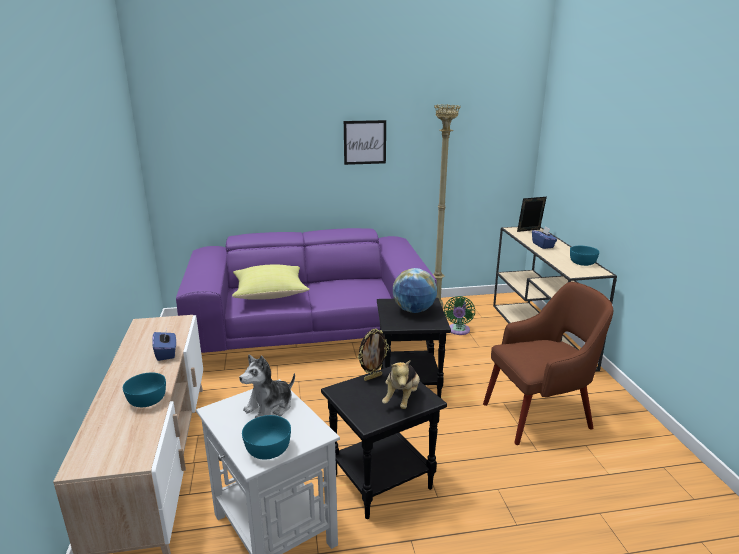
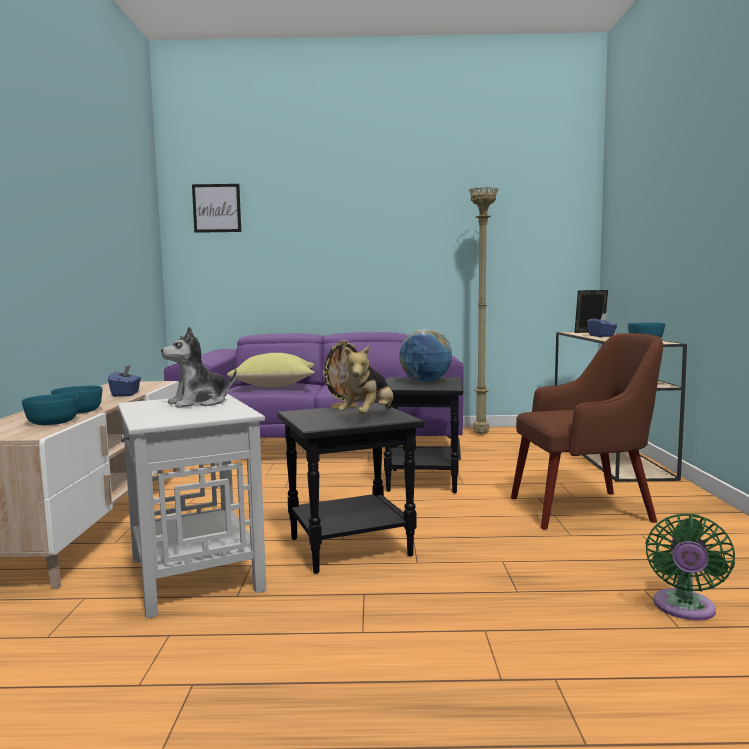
camera: 10 degrees right, 15 degrees down
turquoise bowl [242,415,291,459] -> turquoise bowl moved to [22,394,79,425]
picture [344,120,386,165] -> picture moved to [192,184,241,233]
green fan [444,296,475,335] -> green fan moved to [645,514,735,621]

